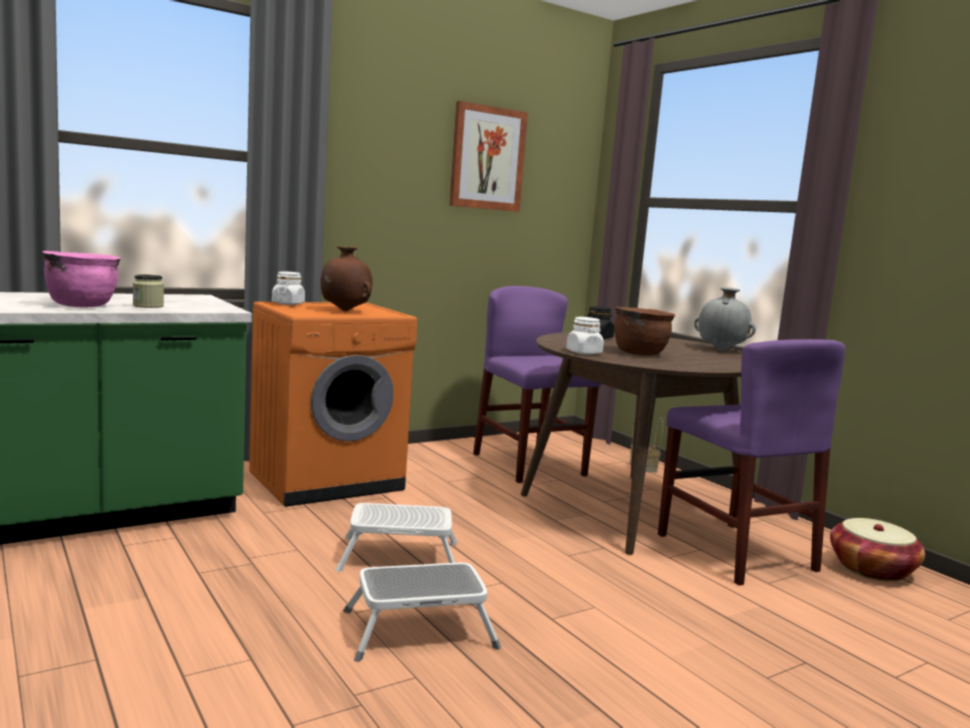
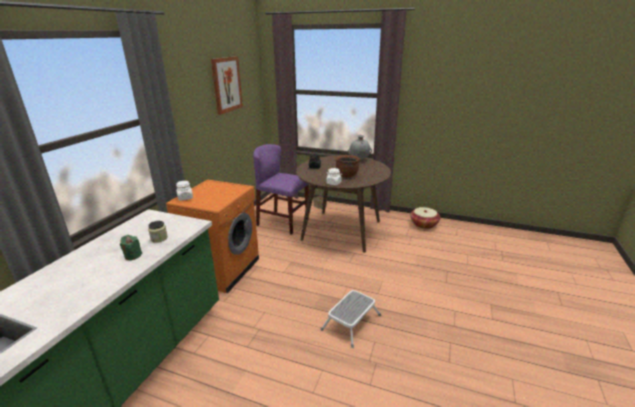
camera: 35 degrees left, 15 degrees up
pink cooking pot [42,251,121,307] -> green candle [120,235,142,260]
brown vase [321,246,372,311] -> none
white step ladder [336,503,458,572] -> none
purple chair [658,339,846,585] -> none

